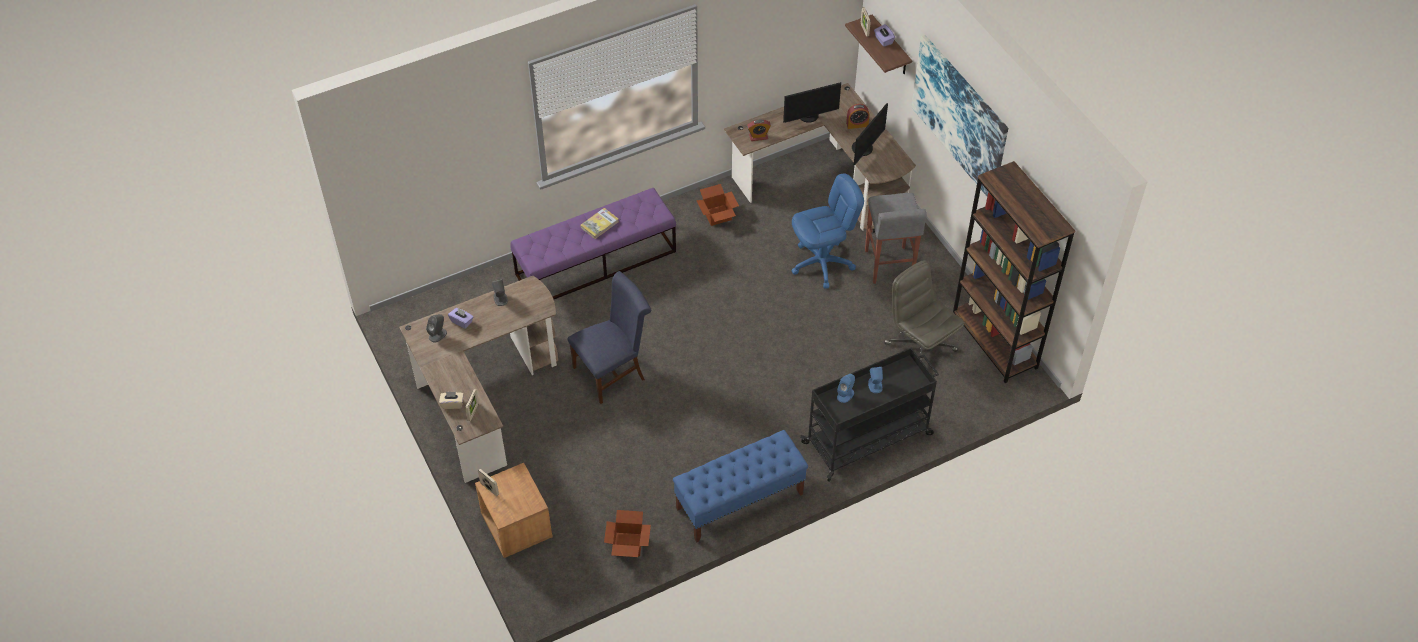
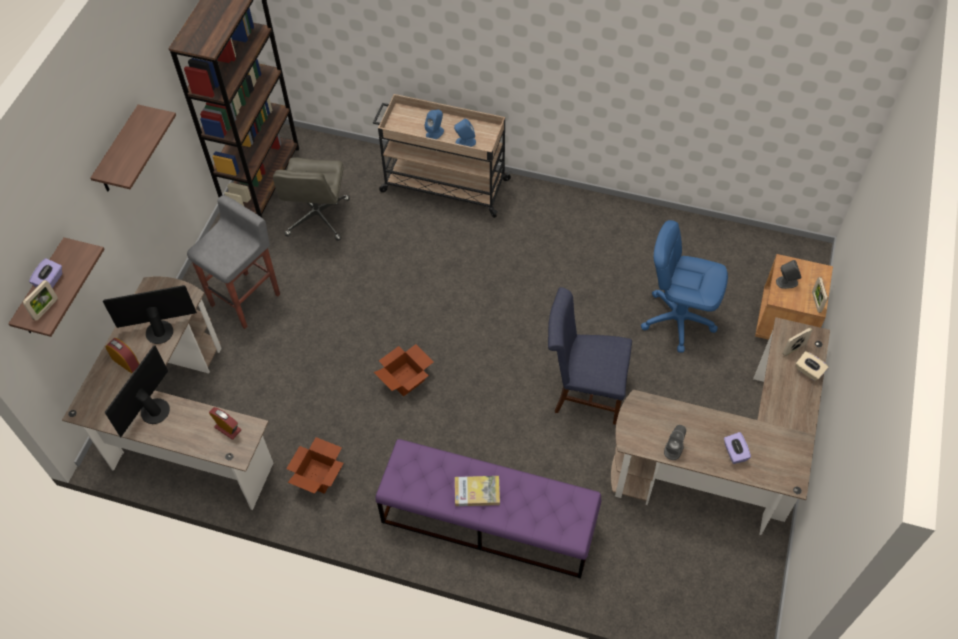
camera: 135 degrees left, 5 degrees up
grey speaker [426,314,447,343] -> grey speaker moved to [776,260,801,289]
cardboard box [604,510,651,557] -> cardboard box moved to [374,344,434,396]
blue bench [673,430,808,543] -> none
monitor [783,82,841,123] -> monitor turned 90 degrees counterclockwise [105,345,170,438]
blue office chair [791,174,864,289] -> blue office chair moved to [641,220,728,352]
black cart [800,348,939,482] -> beige cart [373,94,512,218]
picture [912,35,1008,196] -> shelf [91,105,176,191]

